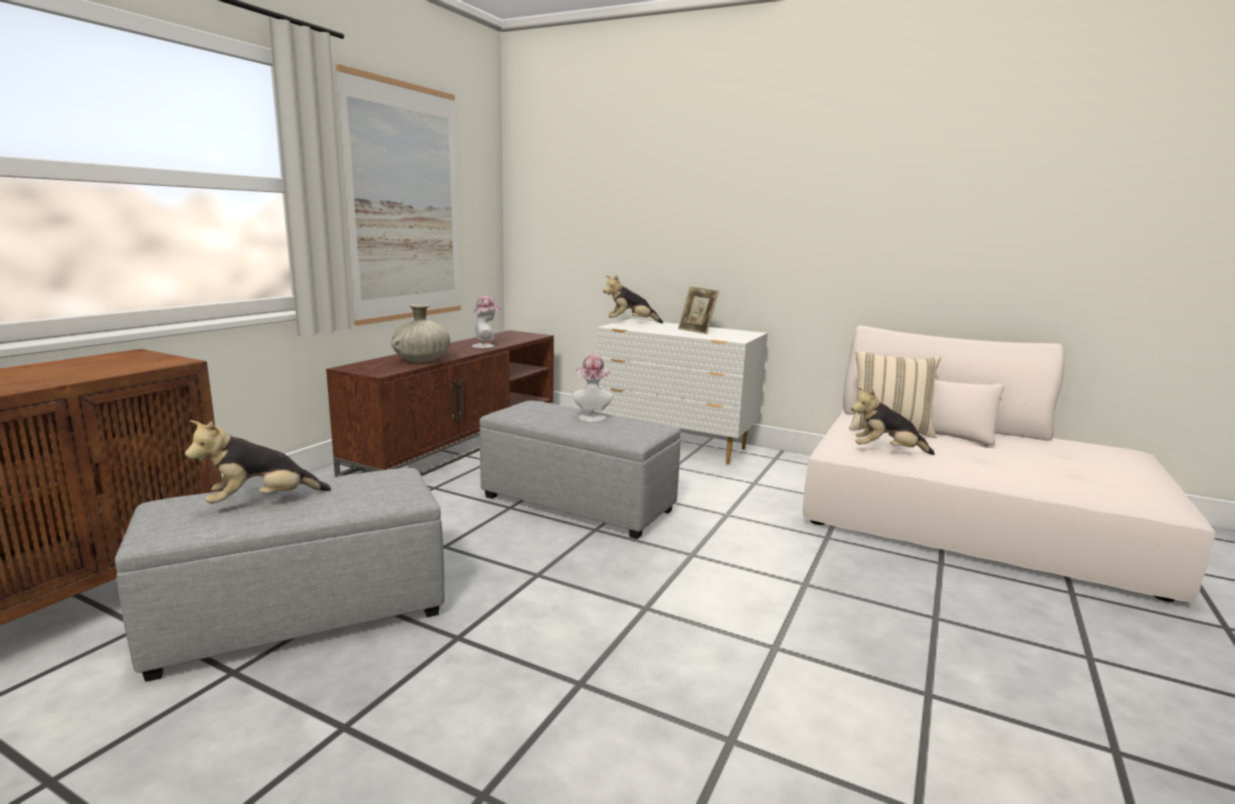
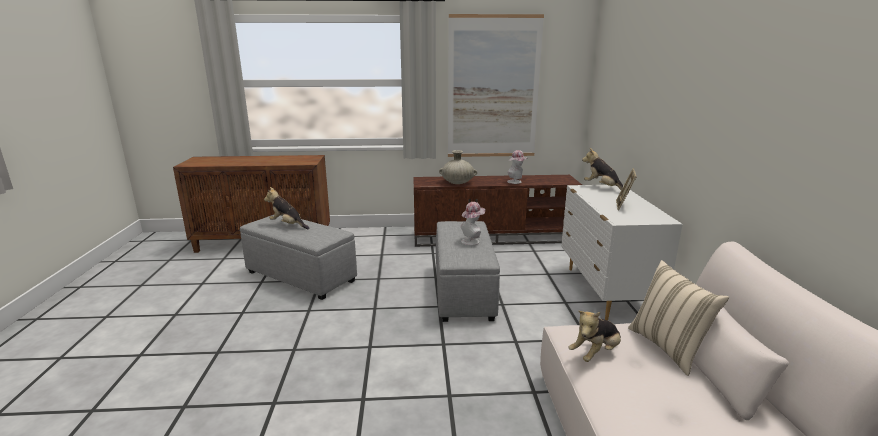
camera: 60 degrees right, 5 degrees up
plush toy [851,386,935,455] -> plush toy turned 105 degrees counterclockwise [569,311,621,362]

